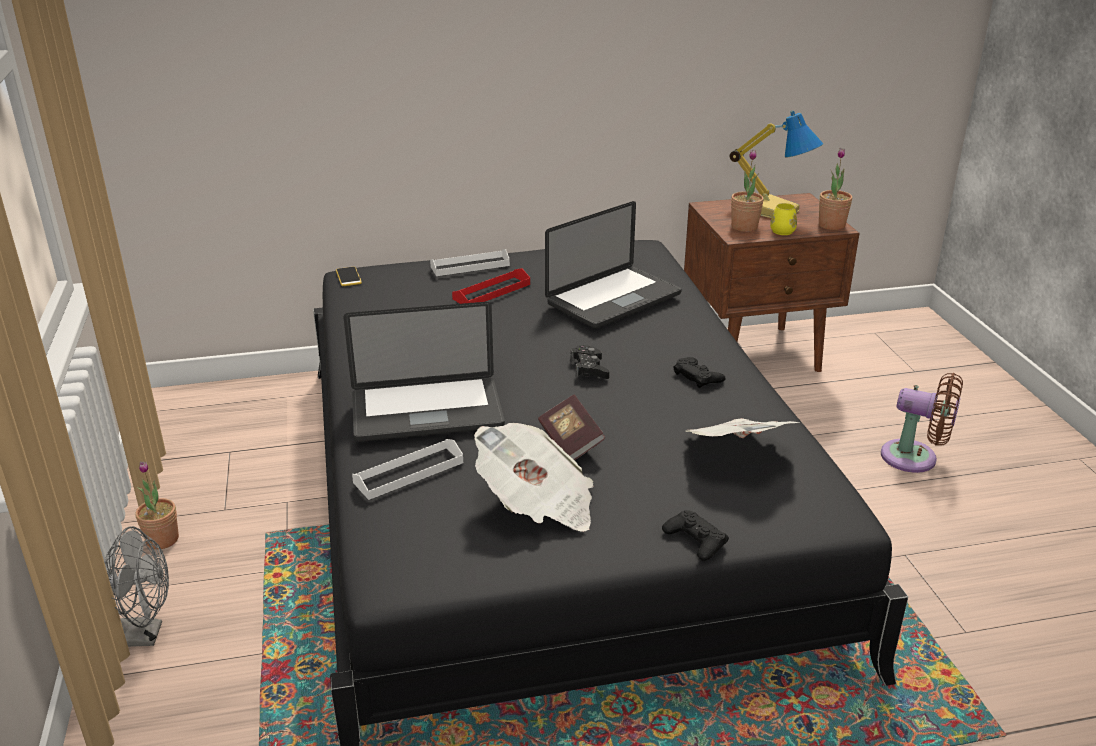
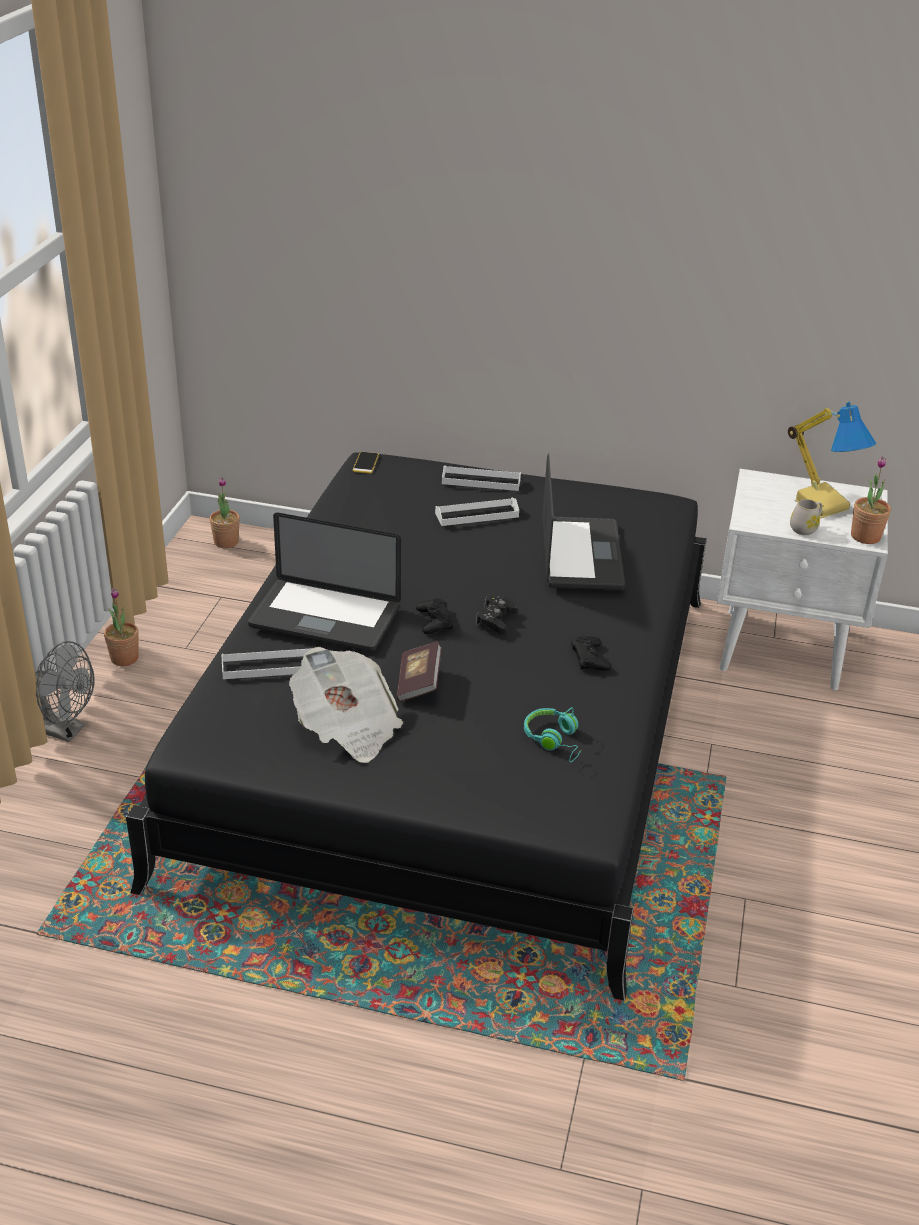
camera: 25 degrees right, 5 degrees up
red tray [452,268,530,304] -> white tray [435,498,519,526]
laptop [545,201,681,329] -> laptop turned 75 degrees counterclockwise [543,454,625,590]
black game controller [662,510,729,561] -> black game controller moved to [416,598,453,634]
brown nightstand [684,193,860,372] -> white nightstand [717,469,888,690]
newspaper [685,418,799,438] -> turquoise headphones [524,707,582,762]
potted plant [731,150,764,232] -> potted plant moved to [210,477,240,548]
yellow mug [770,203,797,235] -> white mug [790,499,822,535]
brown fan [881,373,963,473] -> none

